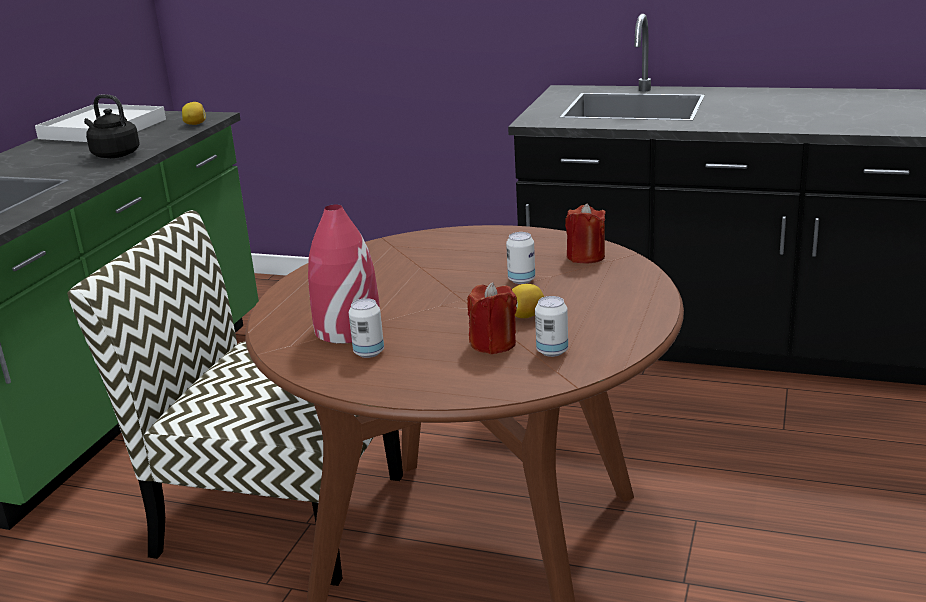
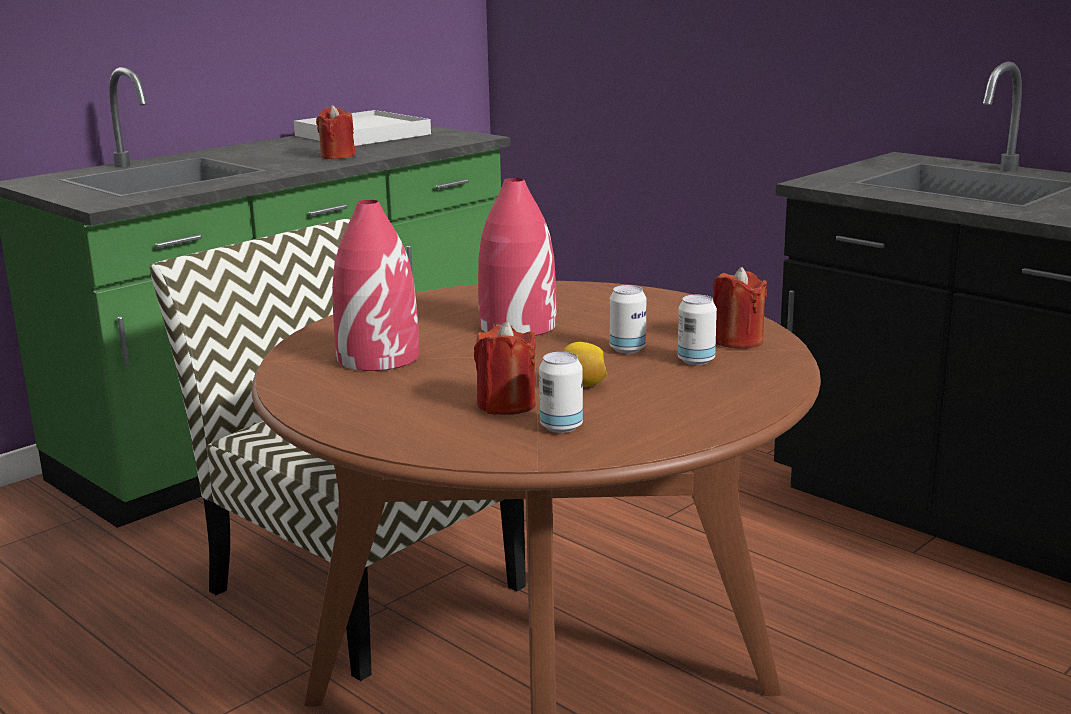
camera: 25 degrees right, 5 degrees down
black kettle [84,94,139,158] -> red candle [316,105,356,159]
lemon [182,102,206,125] -> none
can [349,298,384,358] -> can moved to [678,295,717,365]
none -> red vase [478,178,557,336]

